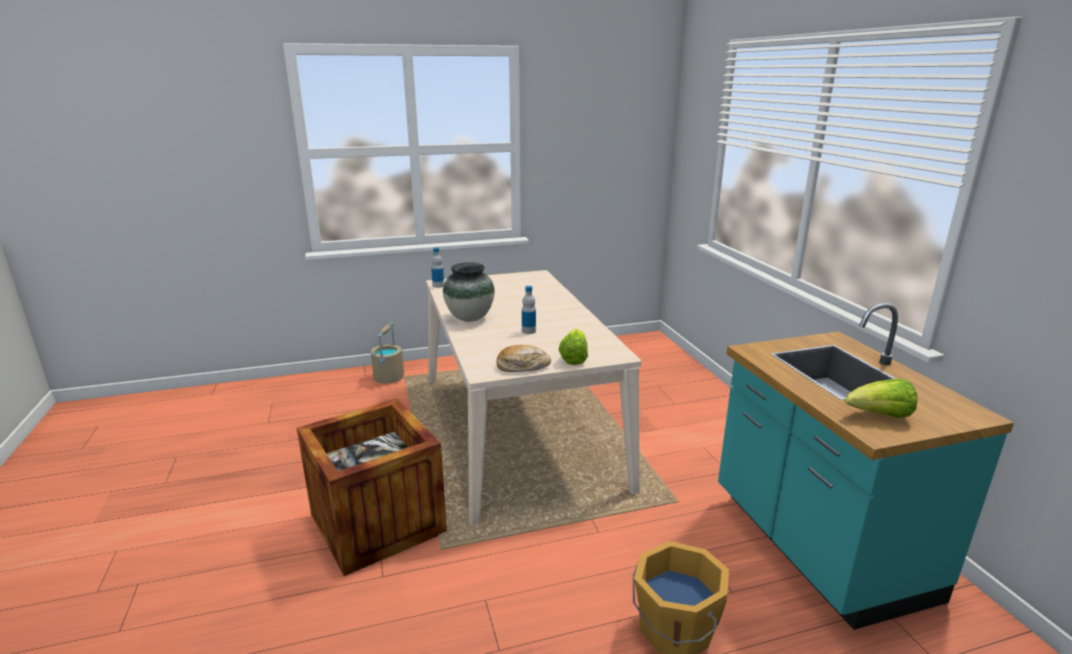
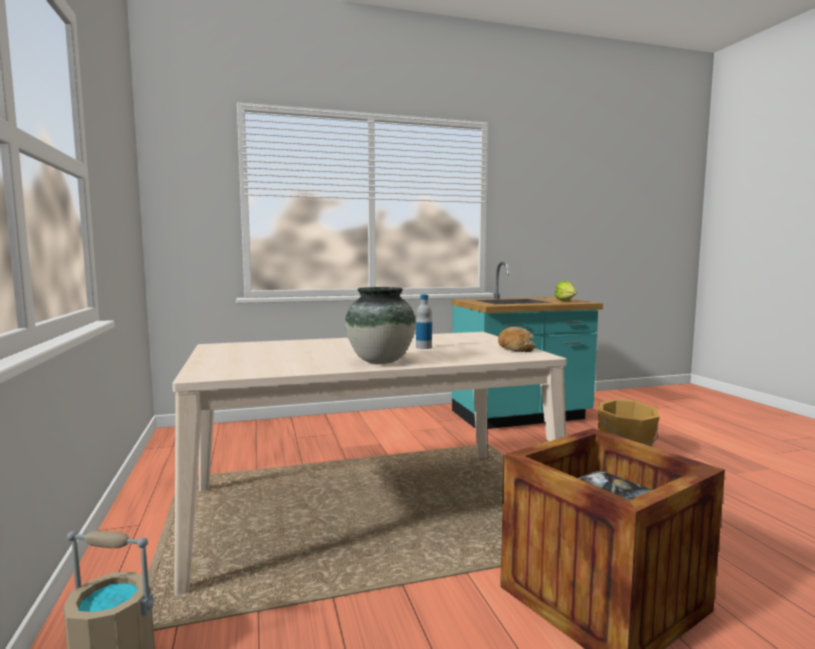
camera: 90 degrees left, 15 degrees down
bottle [431,247,444,288] -> none
lettuce [559,329,588,365] -> none

